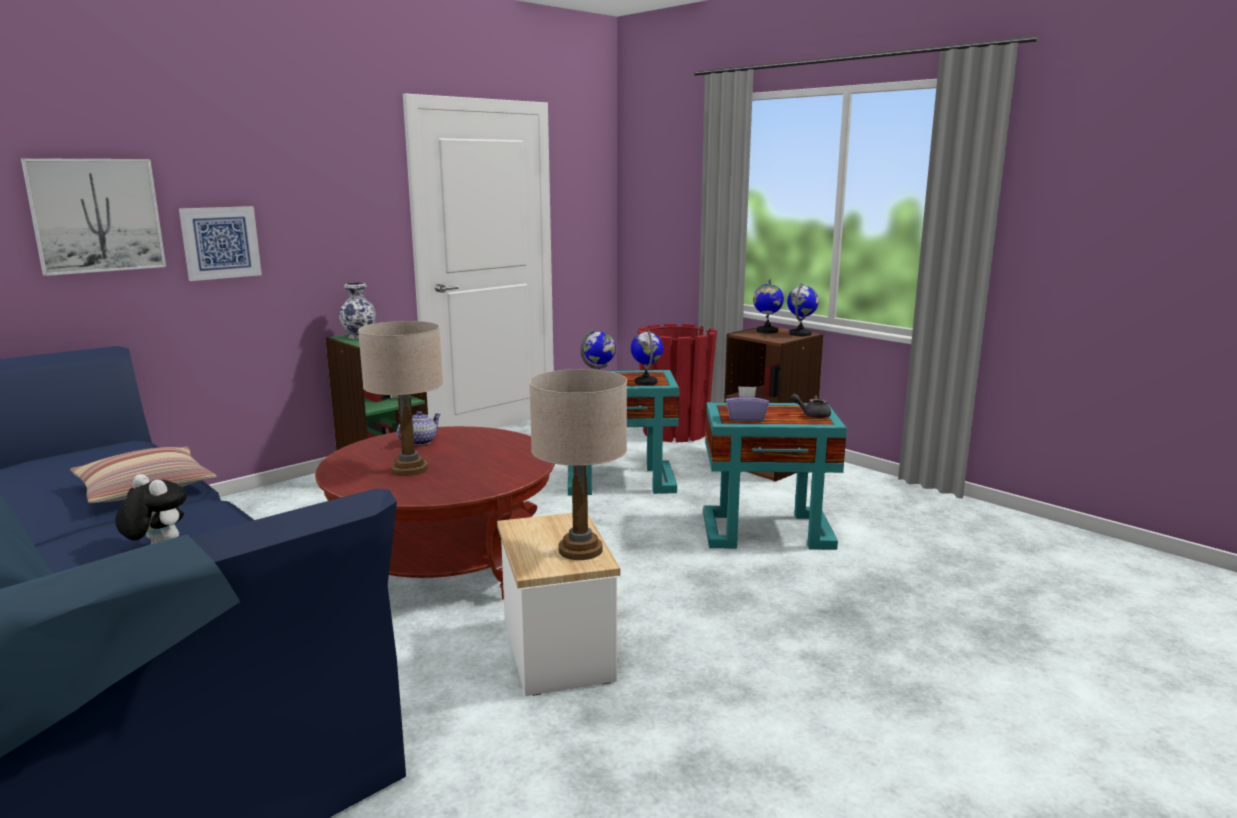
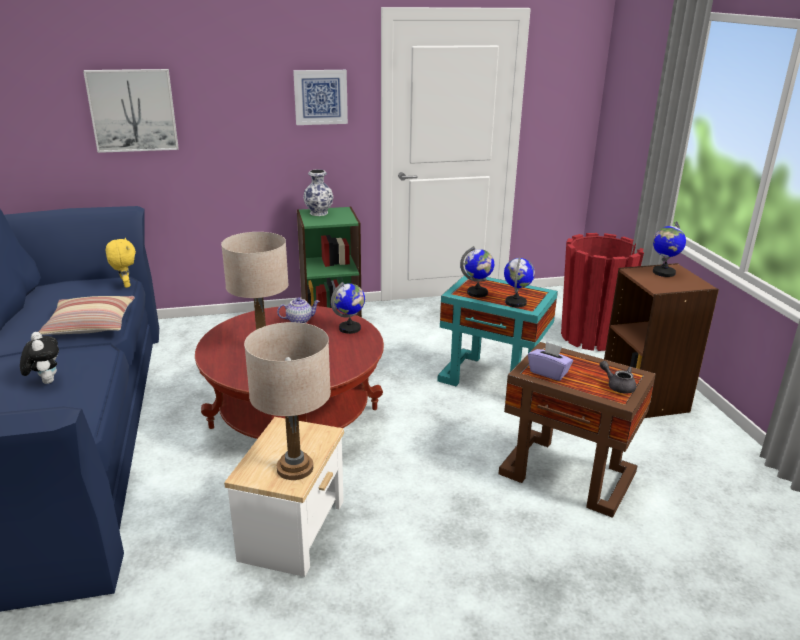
camera: 30 degrees right, 10 degrees up
picture [179,206,262,281] -> picture moved to [293,70,348,125]
turquoise side table [703,402,847,550] -> brown side table [499,342,656,518]
globe [787,283,819,336] -> globe moved to [331,282,365,334]
none -> yellow plush toy [106,238,136,288]

